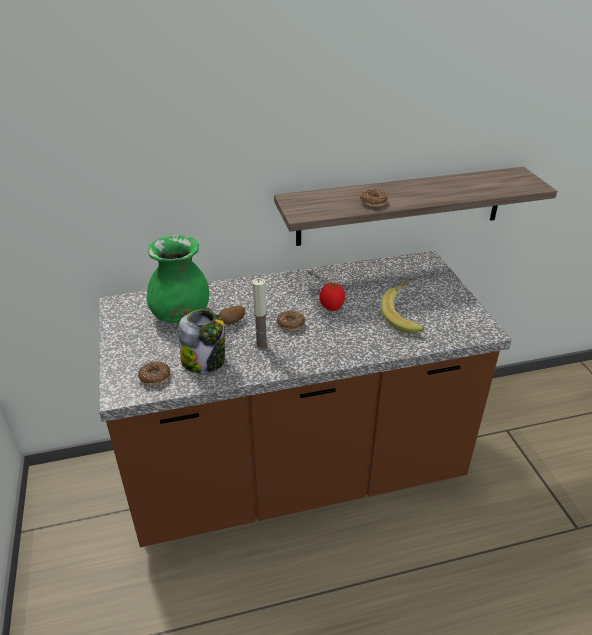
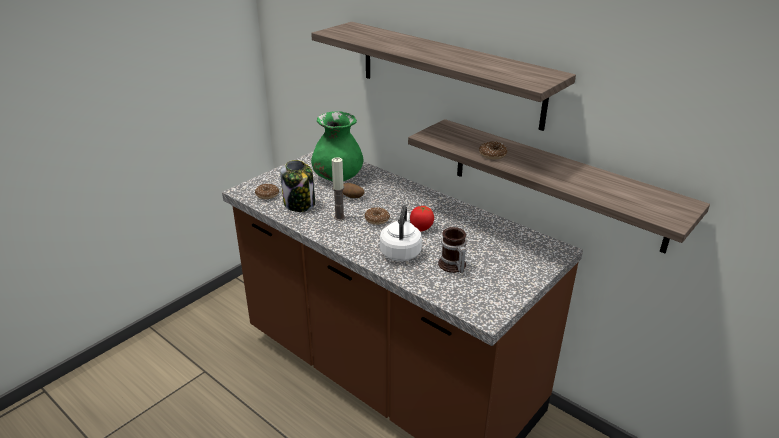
camera: 55 degrees right, 5 degrees down
banana [381,278,424,334] -> mug [438,227,466,273]
none -> shelf [311,22,576,131]
none -> white kettle [380,205,422,261]

